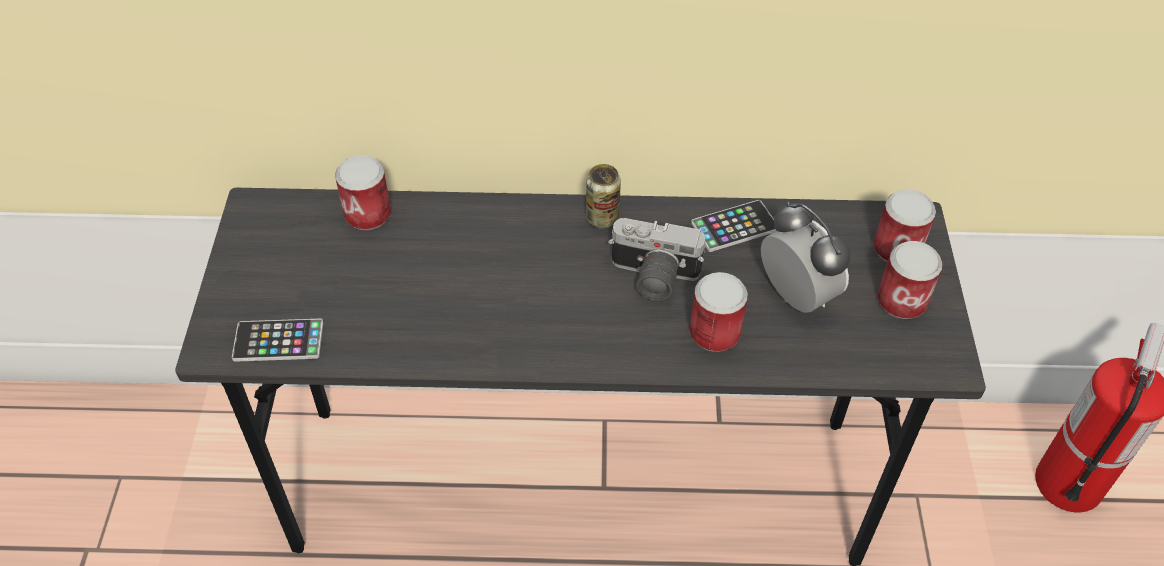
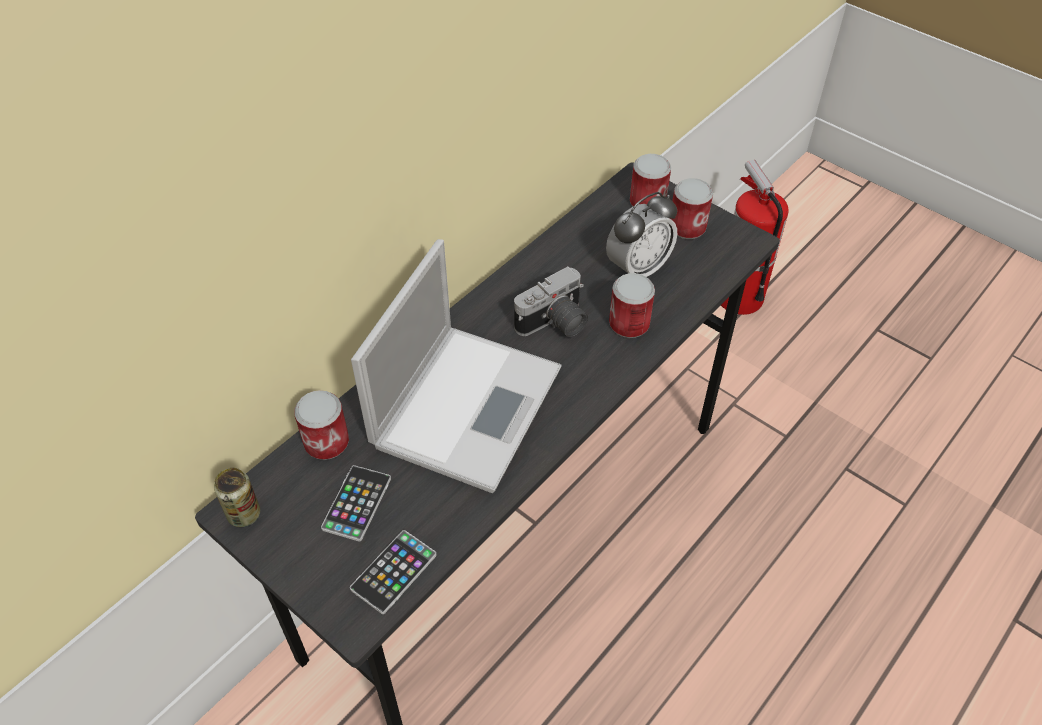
camera: 50 degrees left, 0 degrees up
can [586,164,621,228] -> can moved to [214,468,260,527]
phone [691,200,777,252] -> phone moved to [321,465,391,542]
alarm clock [761,202,851,313] -> alarm clock turned 135 degrees clockwise [606,192,677,277]
none -> laptop [351,239,562,493]

